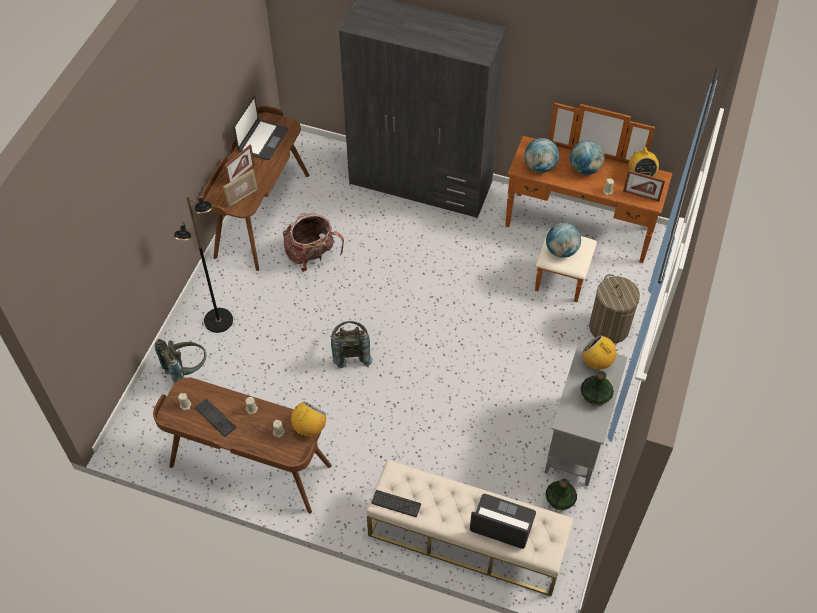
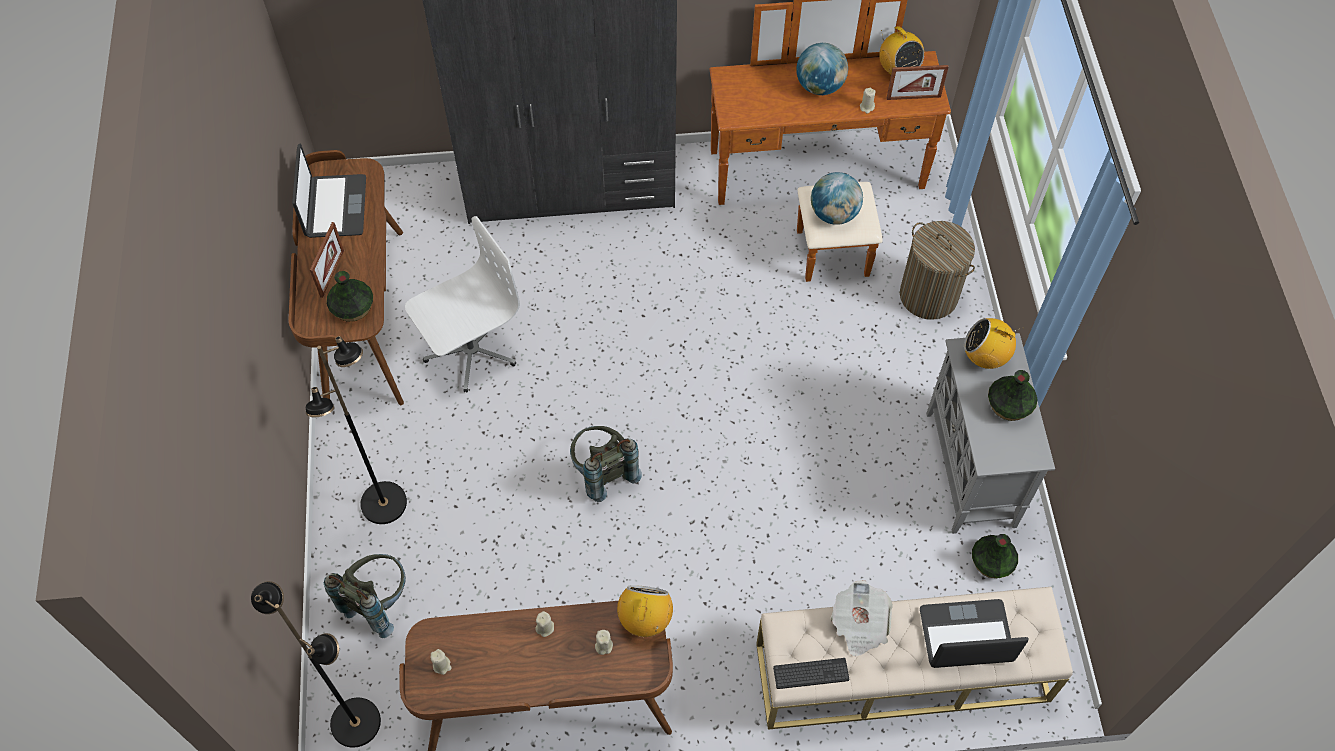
camera: 25 degrees left, 5 degrees up
keyboard [195,398,236,437] -> none
picture frame [223,169,258,208] -> vase [326,271,373,322]
backpack [283,213,344,272] -> white office chair [405,216,520,392]
globe [524,138,559,173] -> none
none -> black floor lamp [251,581,381,748]
none -> newspaper [831,580,893,657]

